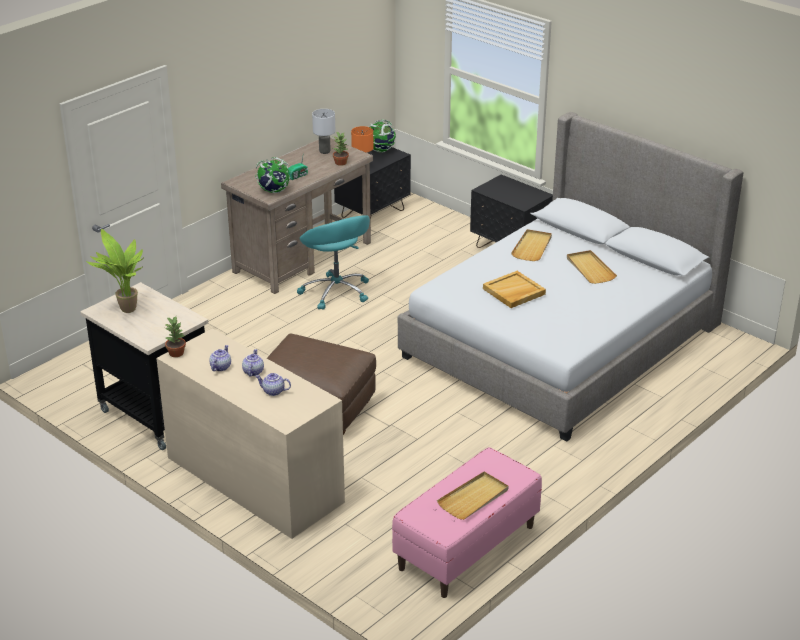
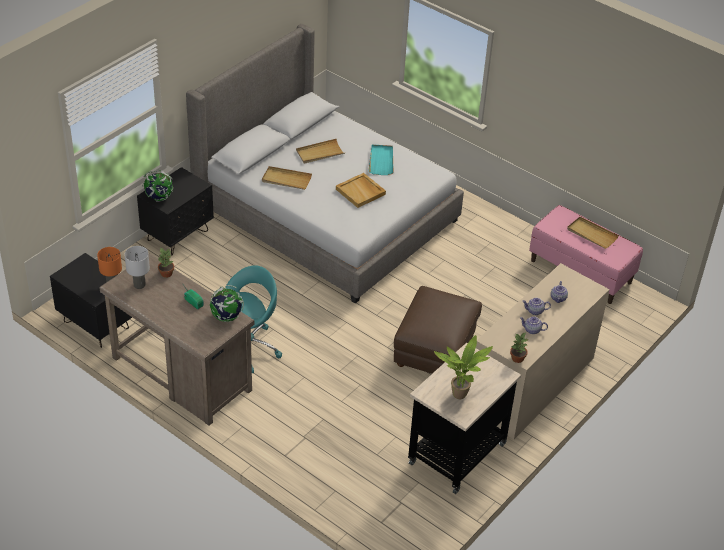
camera: 95 degrees left, 10 degrees up
globe [369,120,396,152] -> globe moved to [142,170,173,202]
none -> turquoise tray [368,145,394,175]

